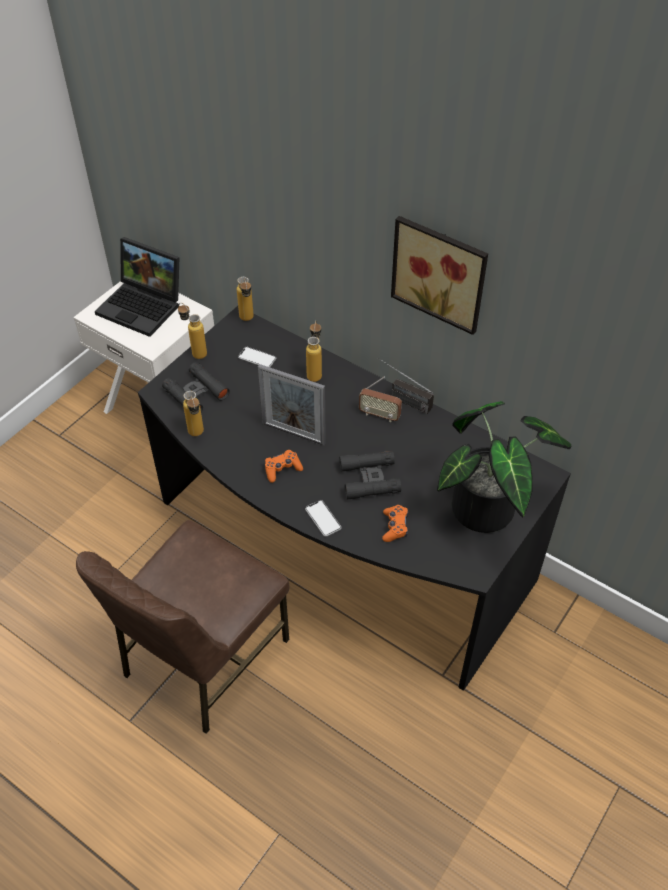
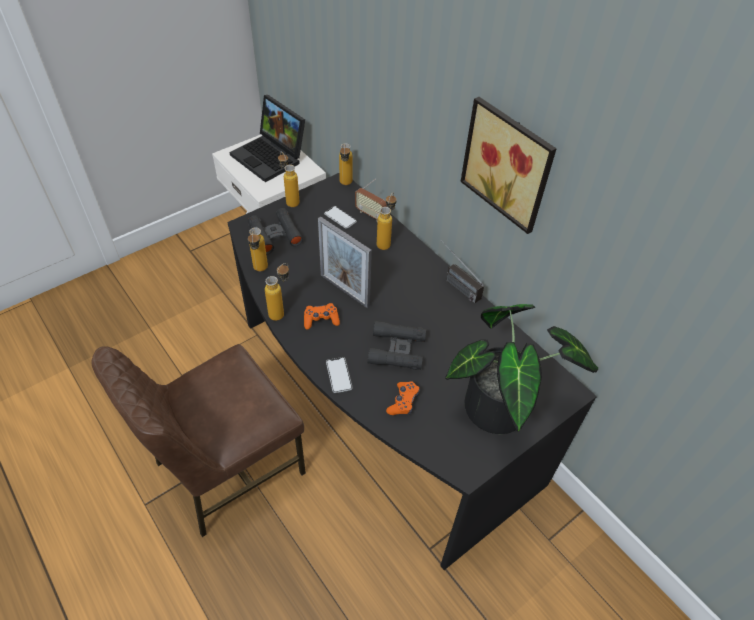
camera: 15 degrees right, 0 degrees up
radio [359,377,402,422] -> radio moved to [355,179,387,222]
none -> bottle [265,263,289,321]

